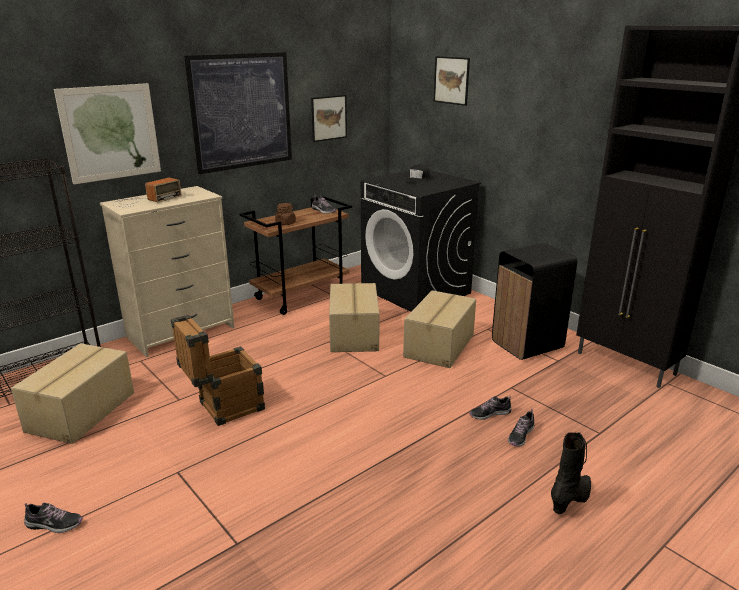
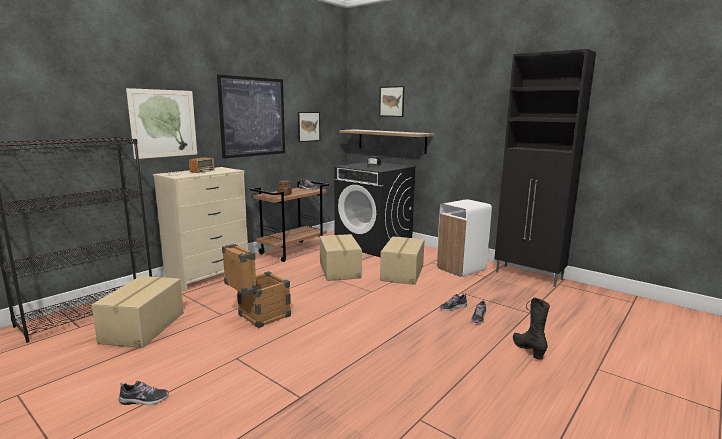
camera: 10 degrees left, 10 degrees down
black trash can [492,243,577,360] -> white trash can [437,199,492,277]
black boot [551,432,591,514] -> black boot turned 45 degrees counterclockwise [513,298,550,359]
none -> shelf [339,129,434,154]

